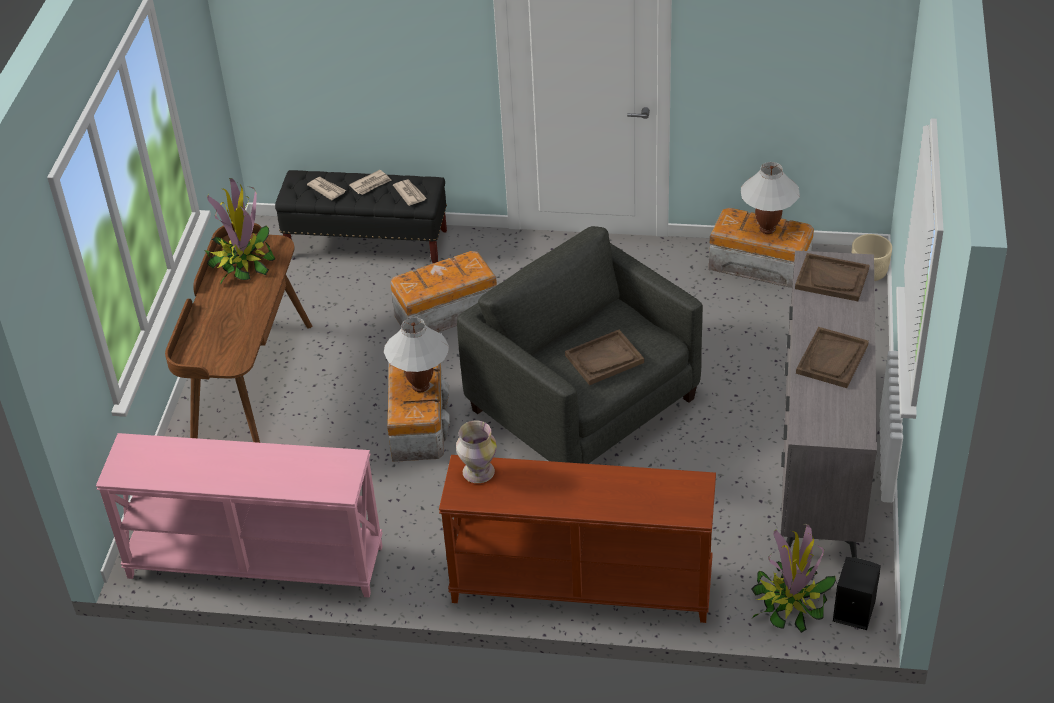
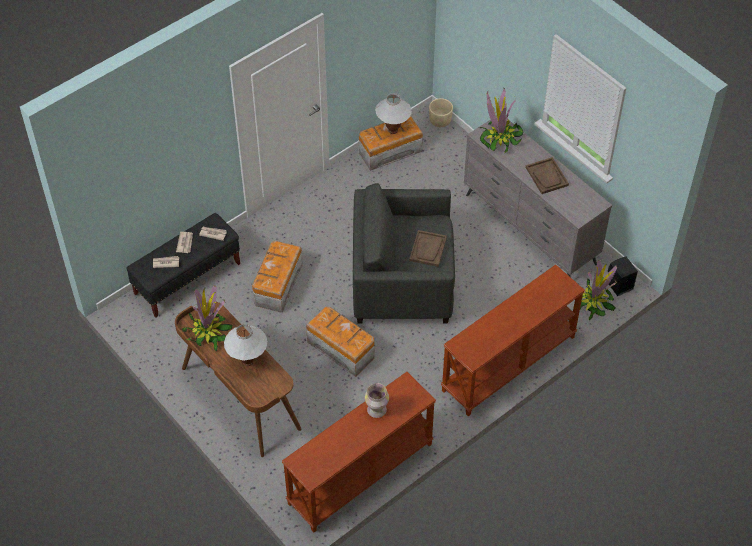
camera: 50 degrees left, 10 degrees up
pink console table [96,433,383,598] -> brown console table [282,372,436,533]
white table lamp [384,317,449,392] -> white table lamp moved to [224,324,267,366]
vase [456,420,497,483] -> vase moved to [365,383,389,418]
brown tray [795,253,869,301] -> potted plant [479,88,523,154]

